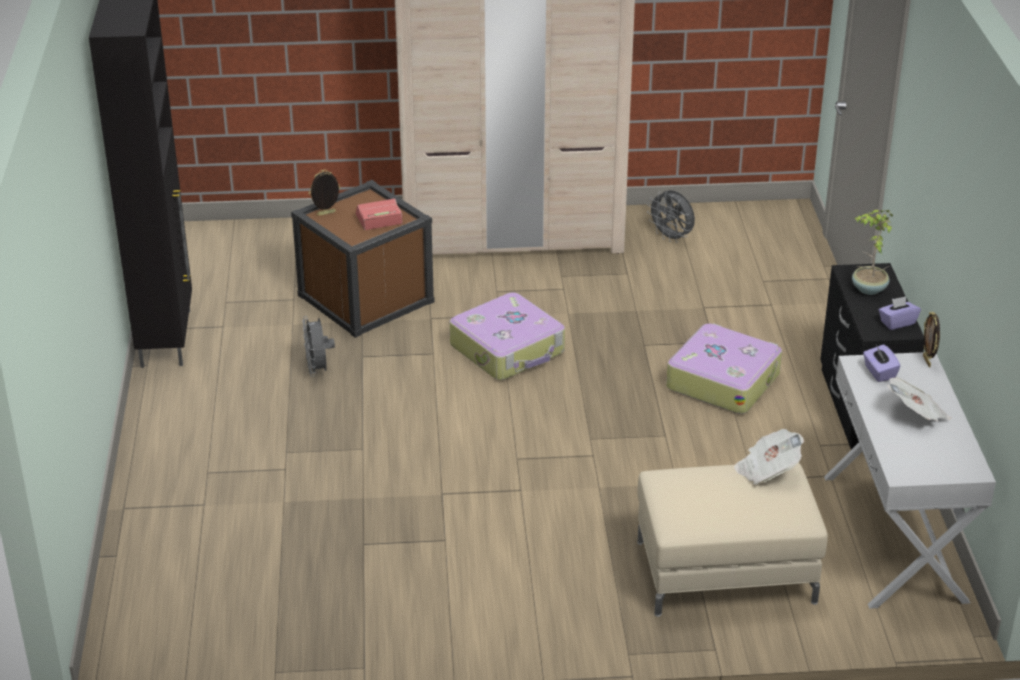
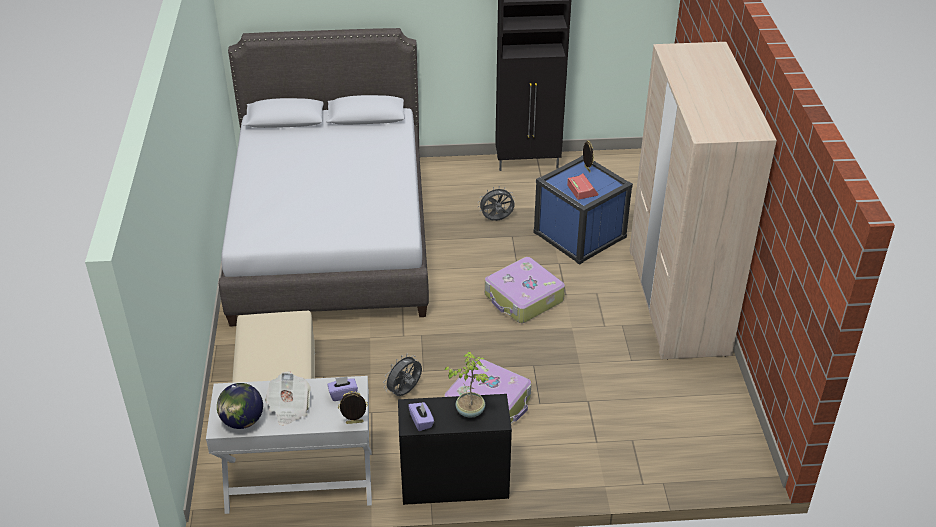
camera: 90 degrees right, 5 degrees up
brown storage box [291,180,434,338] -> blue storage box [533,155,633,265]
grey fan [647,190,695,243] -> grey fan moved to [383,354,422,396]
newspaper [734,429,804,485] -> none
none -> globe [217,383,263,429]
none -> grey bed [219,28,429,326]

